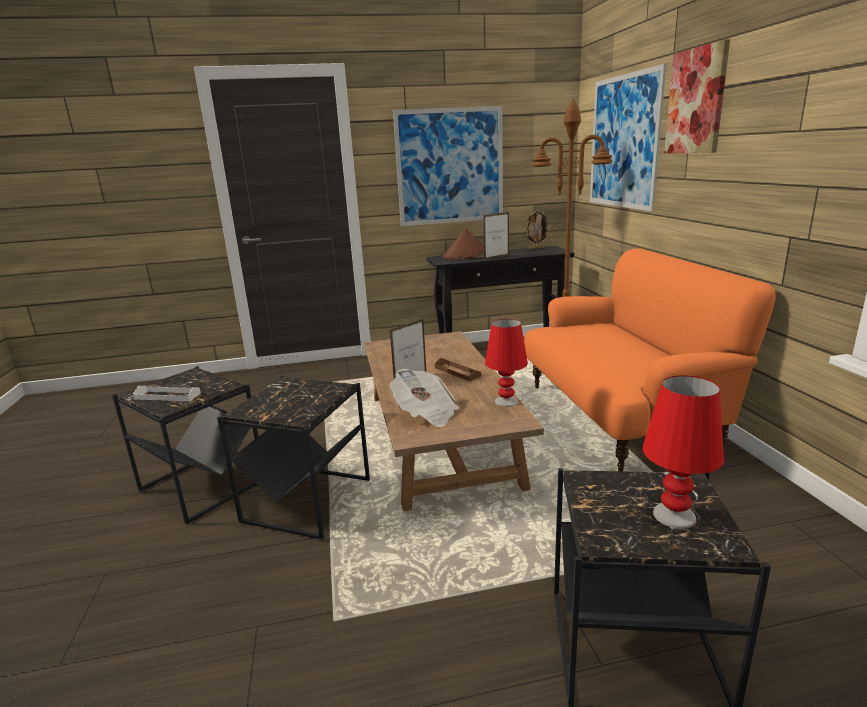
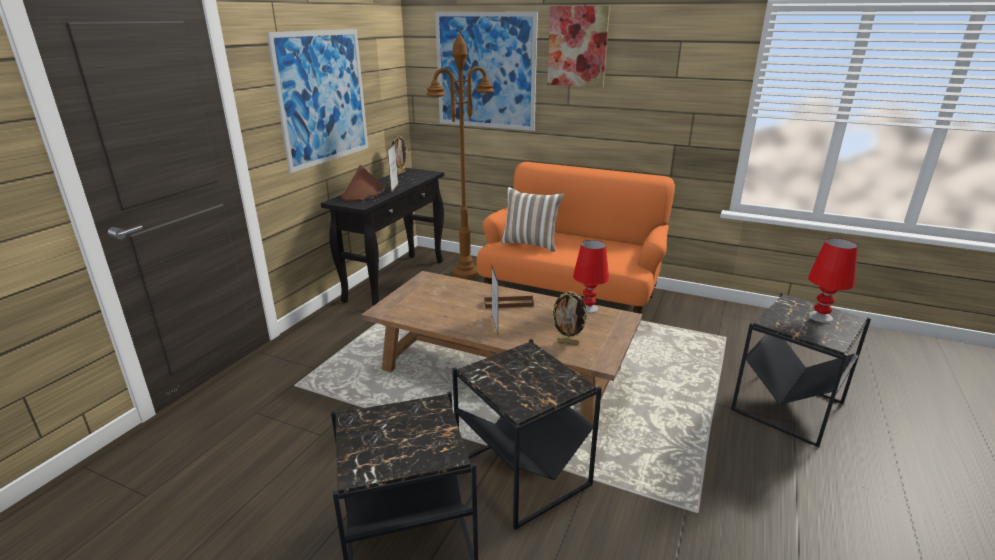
camera: 55 degrees left, 5 degrees up
white tray [133,386,201,401] -> none
newspaper [390,369,459,427] -> picture frame [550,291,589,345]
none -> pillow [501,187,564,252]

